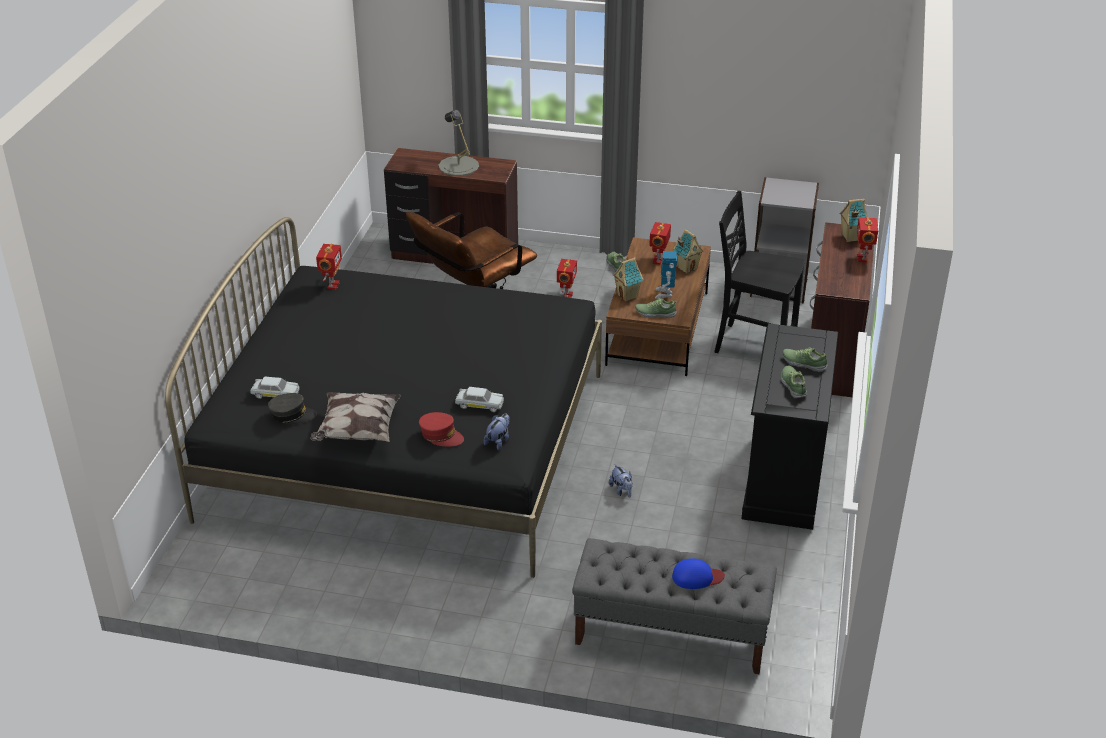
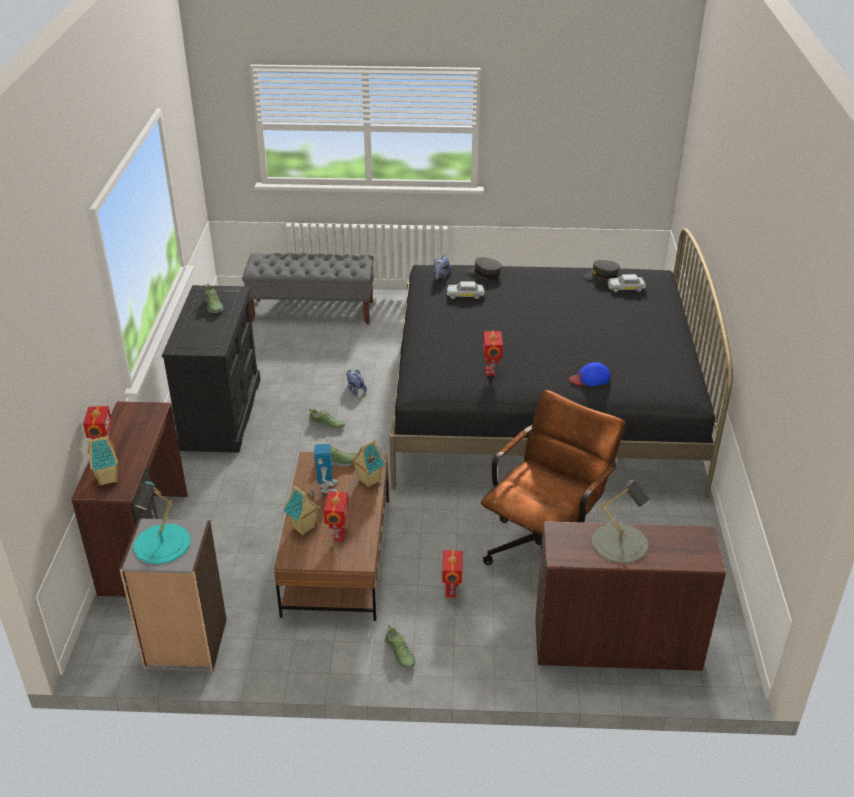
camera: 170 degrees right, 0 degrees up
pillow [310,392,401,442] -> none
toy robot [316,244,342,290] -> toy robot moved to [483,331,503,376]
red cap [419,412,464,446] -> grey cap [466,257,502,279]
blue cap [672,558,725,589] -> blue cap moved to [569,362,610,386]
black chair [715,191,805,353] -> none
shoe [782,347,828,372] -> shoe moved to [309,409,345,430]
none -> turquoise table lamp [133,481,191,564]

